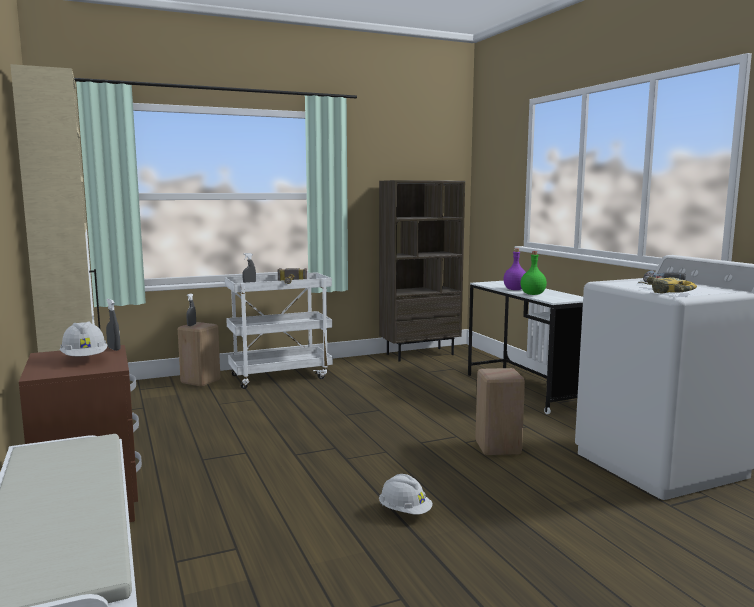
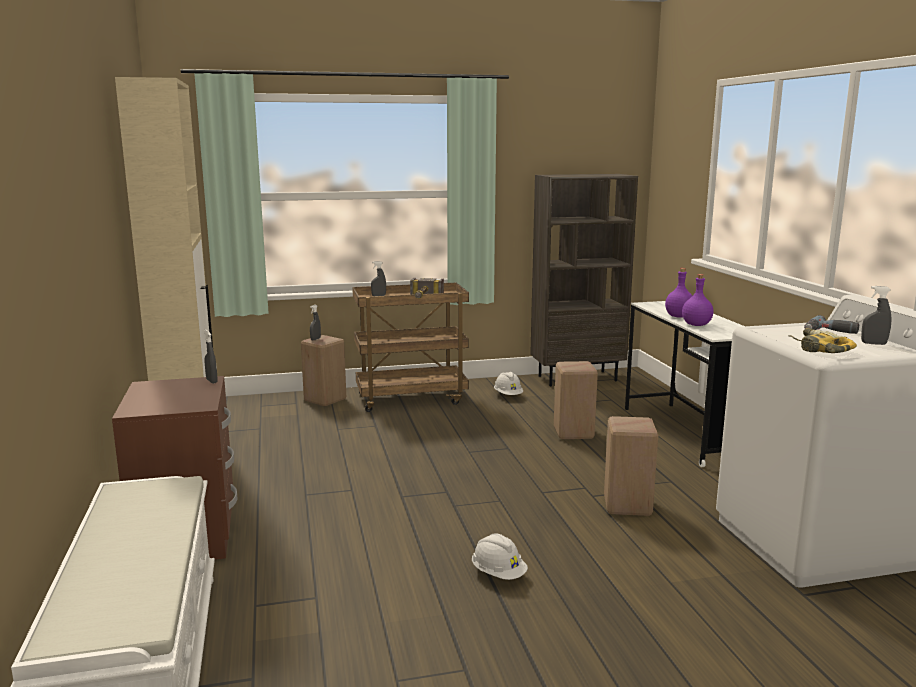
camera: 10 degrees right, 5 degrees up
white hard hat [60,321,107,356] -> white hard hat moved to [494,372,523,395]
white cart [225,272,333,389] -> brown cart [352,283,469,412]
green bottle [521,251,547,295] -> purple bottle [682,274,713,326]
none -> beige stool [554,361,598,439]
none -> grey spray bottle [861,286,891,345]

